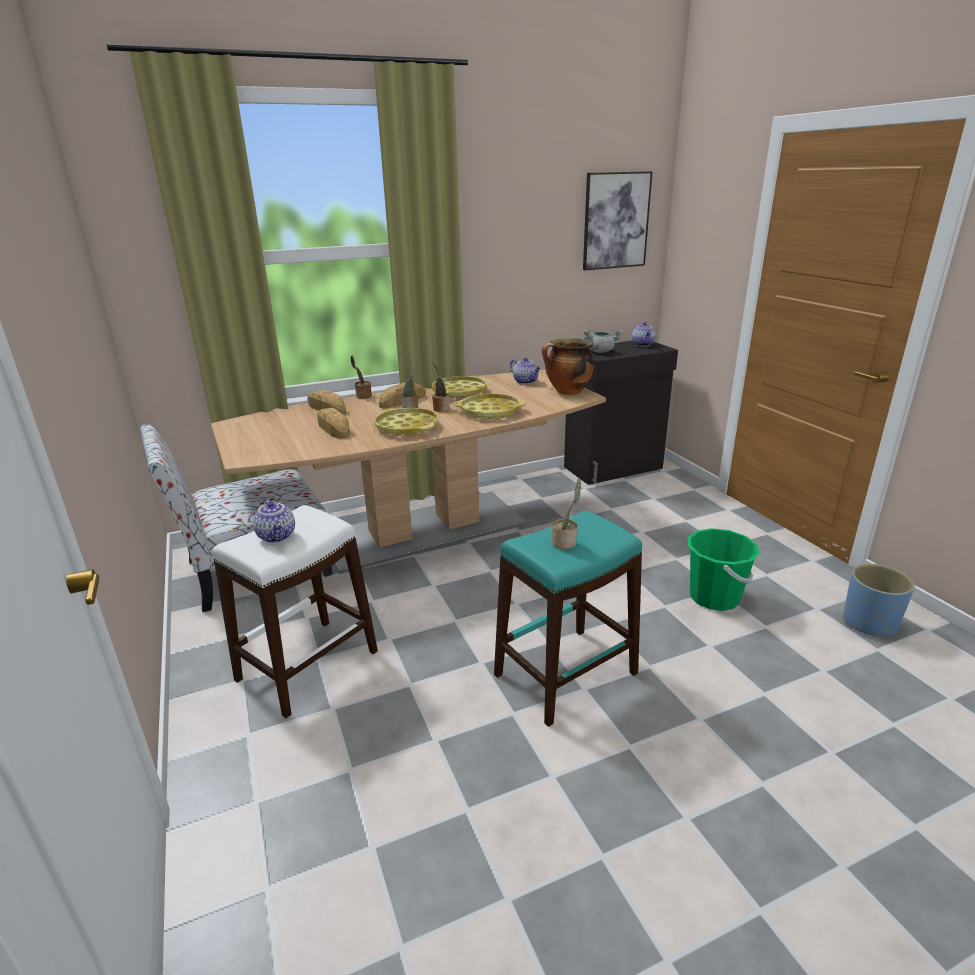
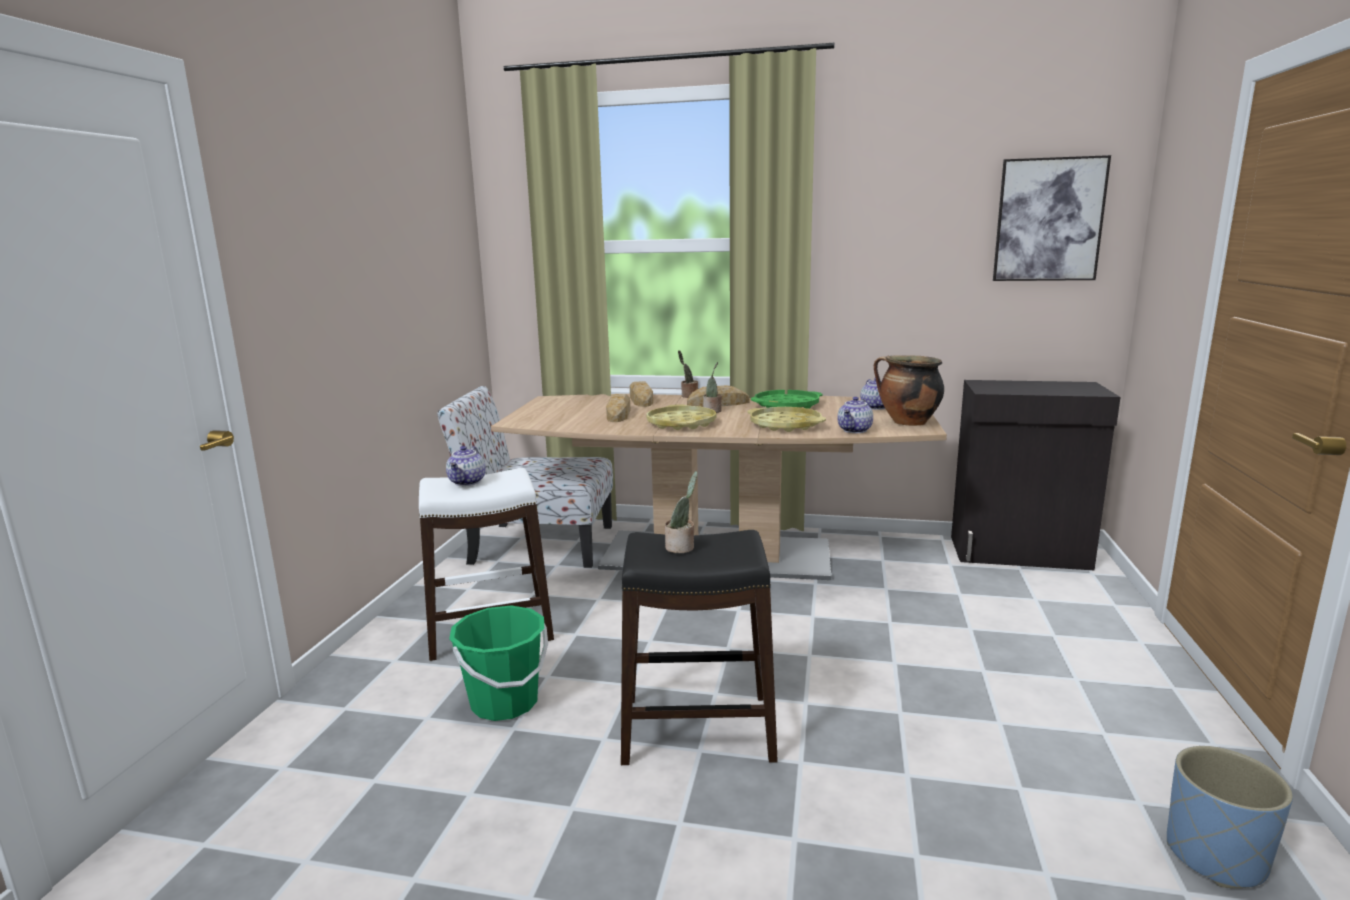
camera: 35 degrees right, 10 degrees down
potted plant [432,362,450,412] -> none
yellow tray [432,376,487,398] -> green tray [751,390,822,409]
turquoise stool [494,511,642,727] -> black stool [621,530,778,765]
grey cooking pot [583,329,622,353] -> none
teapot [632,322,656,347] -> teapot moved to [837,397,873,433]
green bucket [687,528,760,611] -> green bucket moved to [449,606,548,721]

